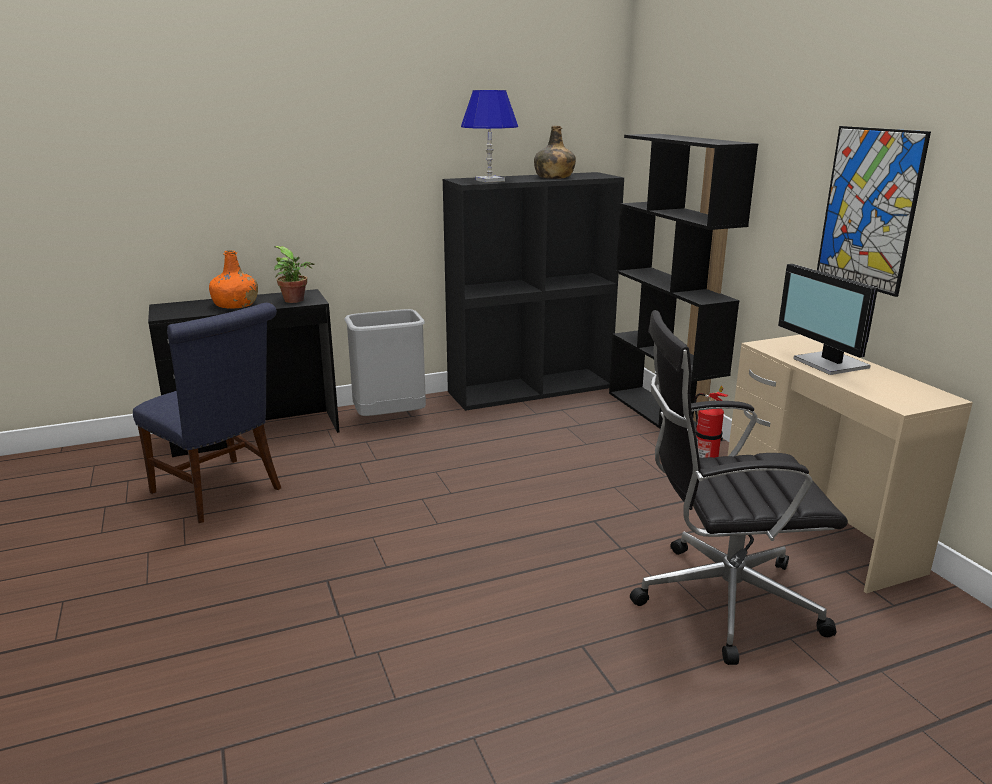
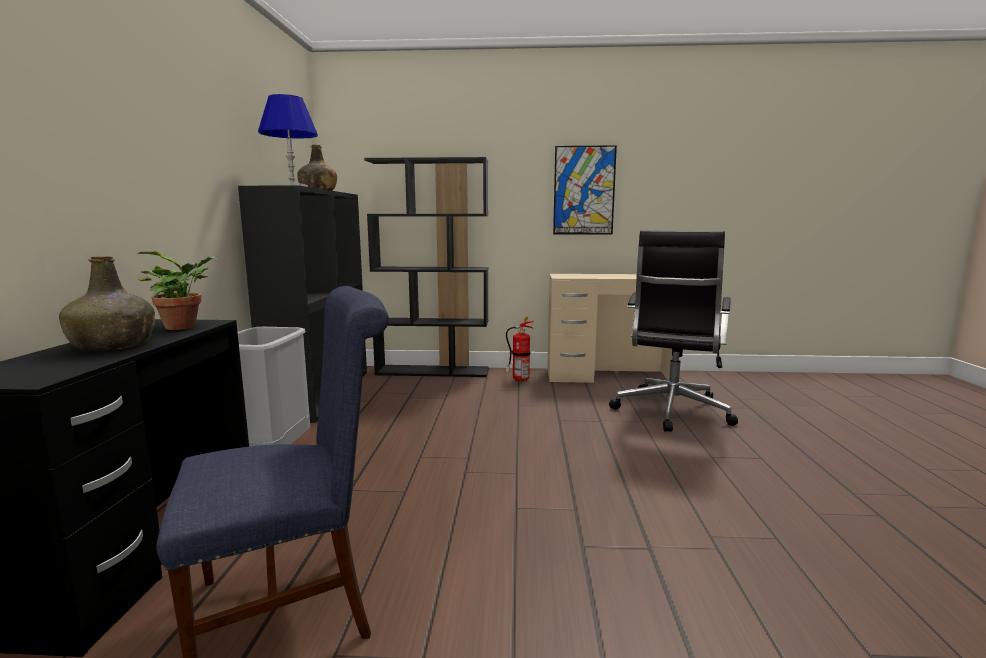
camera: 65 degrees left, 10 degrees down
orange bottle [209,250,258,309] -> green bottle [59,256,155,351]
monitor [778,264,878,375] -> none

